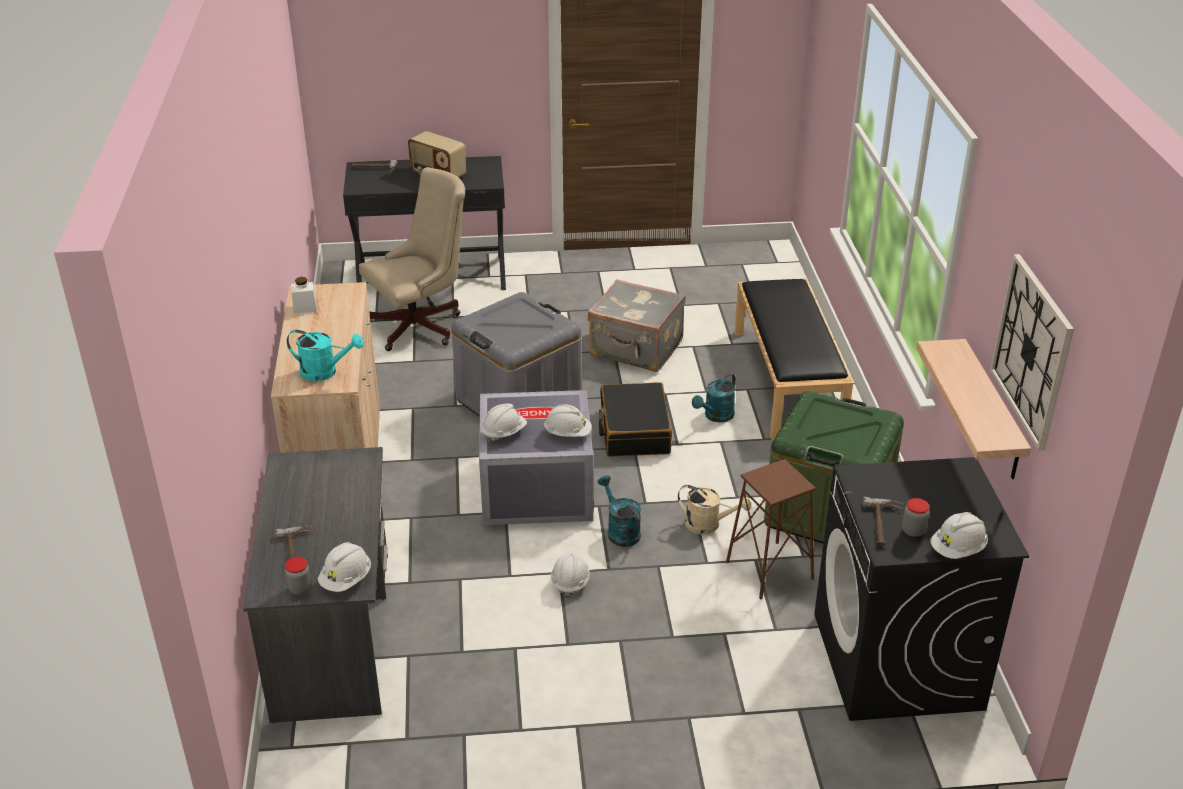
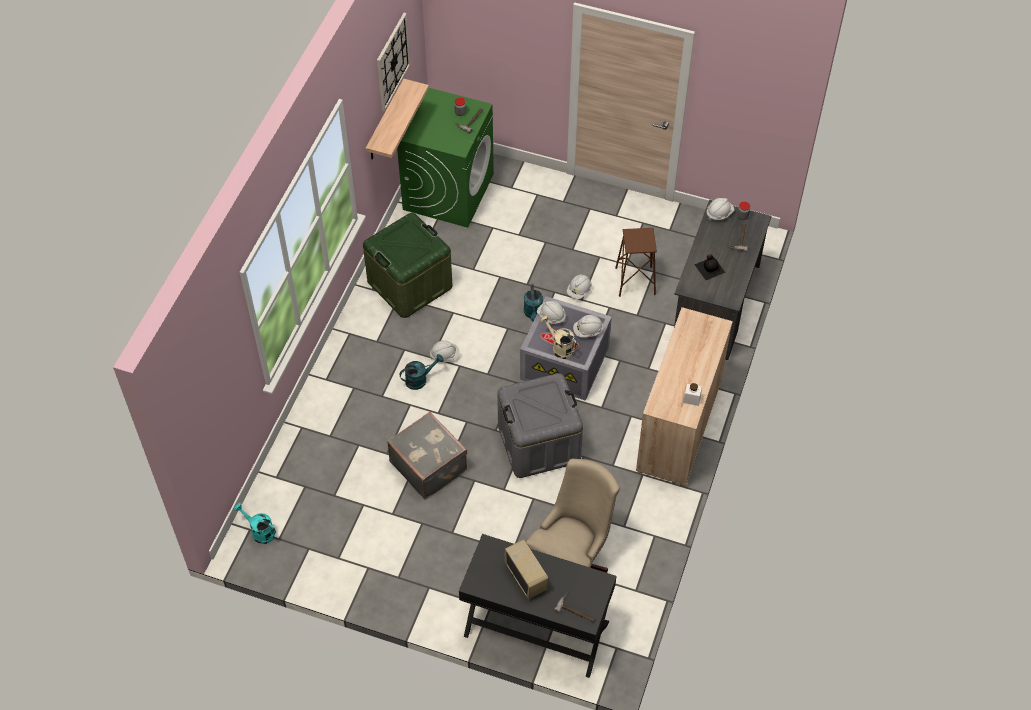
camera: 155 degrees left, 20 degrees up
turquoise watering can [287,330,364,381] -> turquoise watering can moved to [234,503,276,544]
beige office chair [359,167,465,351] -> beige office chair turned 135 degrees clockwise [526,459,620,573]
black suitcase [598,382,672,457] -> none
beige watering can [678,485,751,534] -> beige watering can moved to [540,315,577,359]
brown stool [726,459,816,600] -> brown stool moved to [615,228,657,297]
black bench [734,279,853,440] -> none
black washing machine [814,457,1029,721] -> green washing machine [397,88,494,228]
white hard hat [930,512,988,559] -> white hard hat moved to [430,340,459,362]
none -> black bottle [694,254,725,280]

